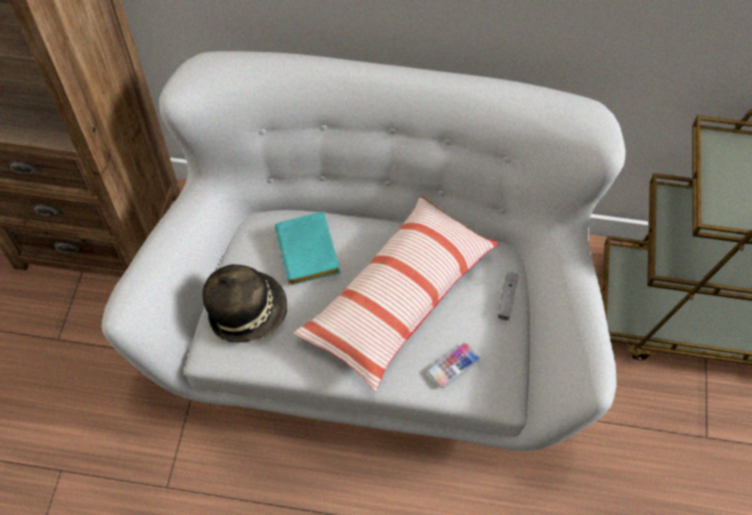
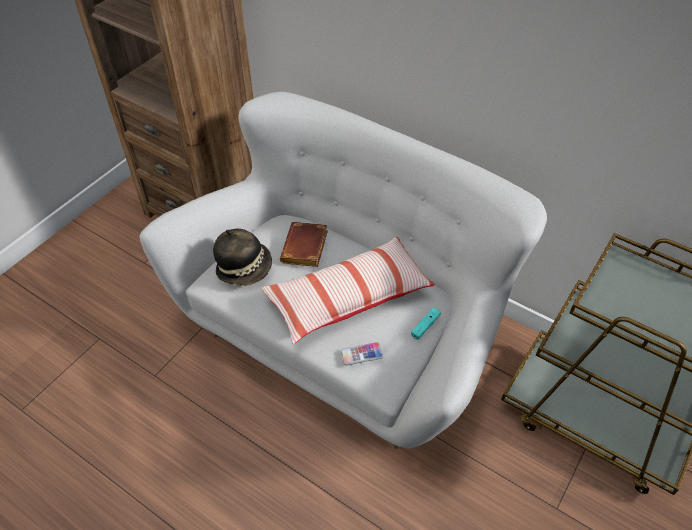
camera: 25 degrees right, 10 degrees down
turquoise book [275,211,340,285] -> brown book [280,222,328,267]
grey game controller [498,272,518,320] -> turquoise game controller [411,307,441,340]

